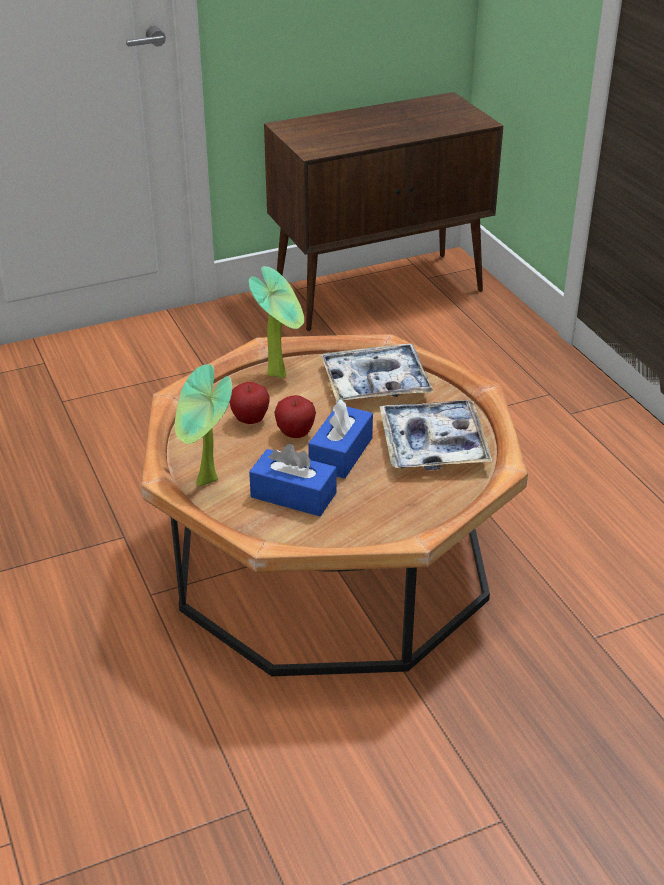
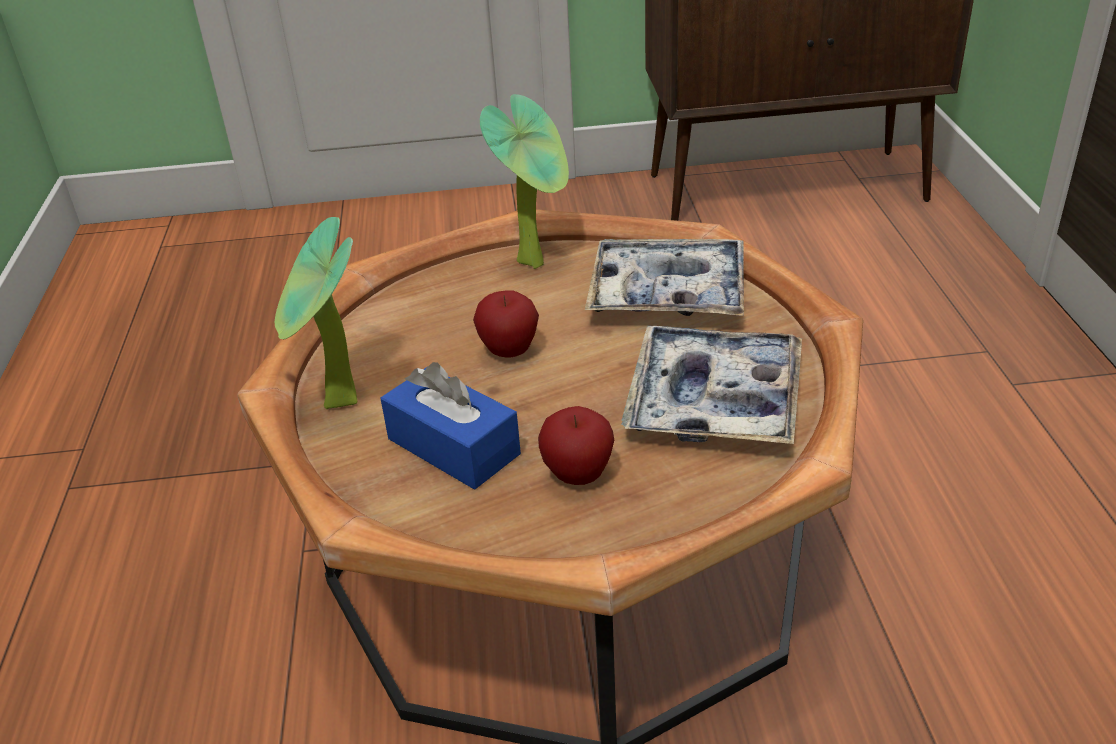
camera: 20 degrees right, 0 degrees up
apple [229,382,270,424] -> apple moved to [538,406,614,485]
blue tissue box [308,399,373,479] -> none

